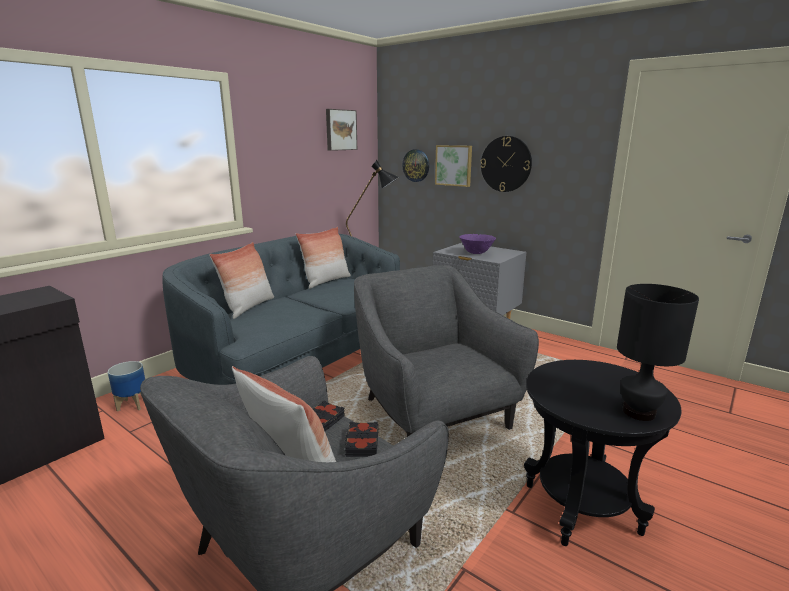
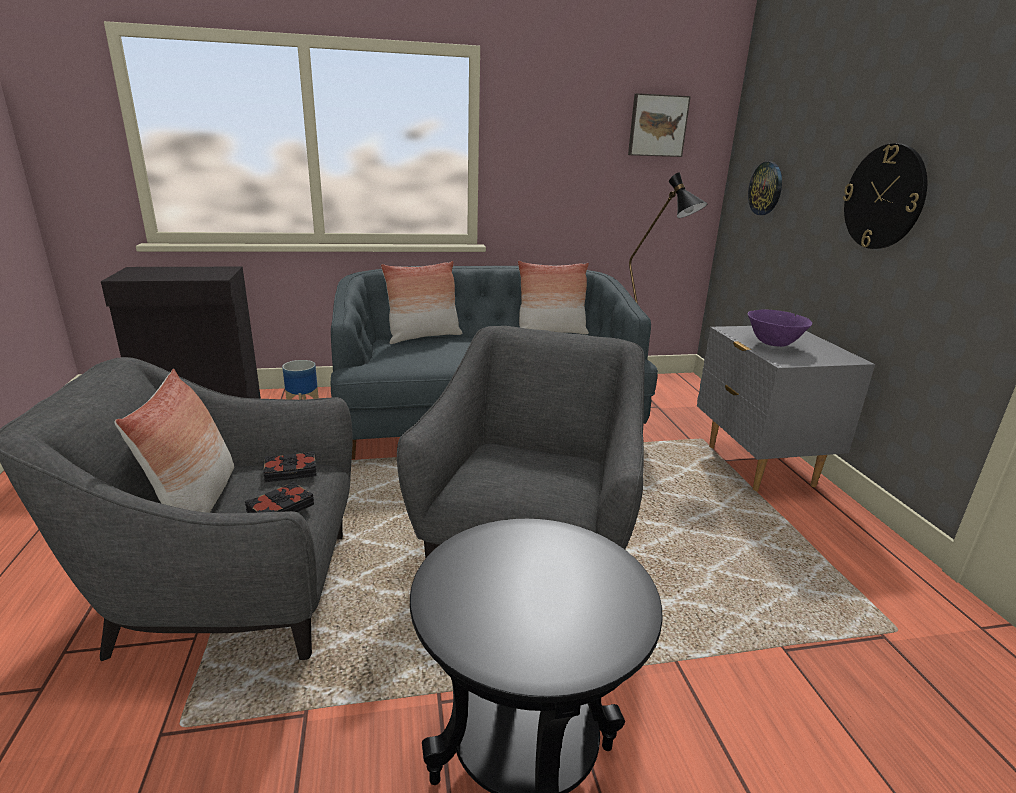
camera: 40 degrees right, 5 degrees up
picture [435,145,472,187] -> none
black table lamp [617,284,699,421] -> none

